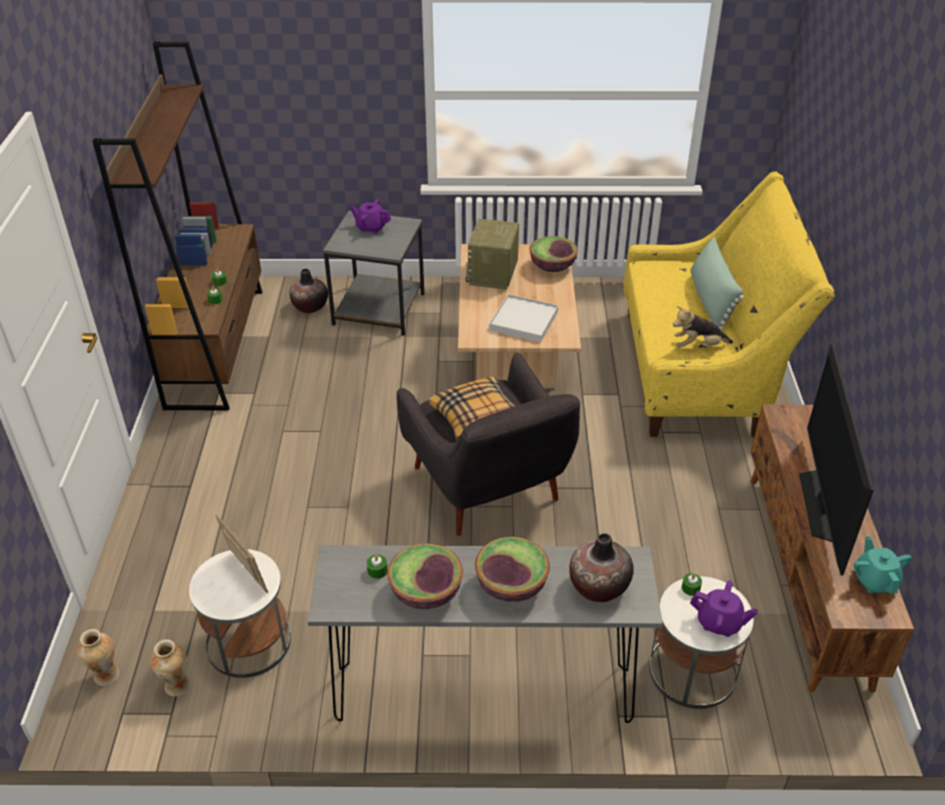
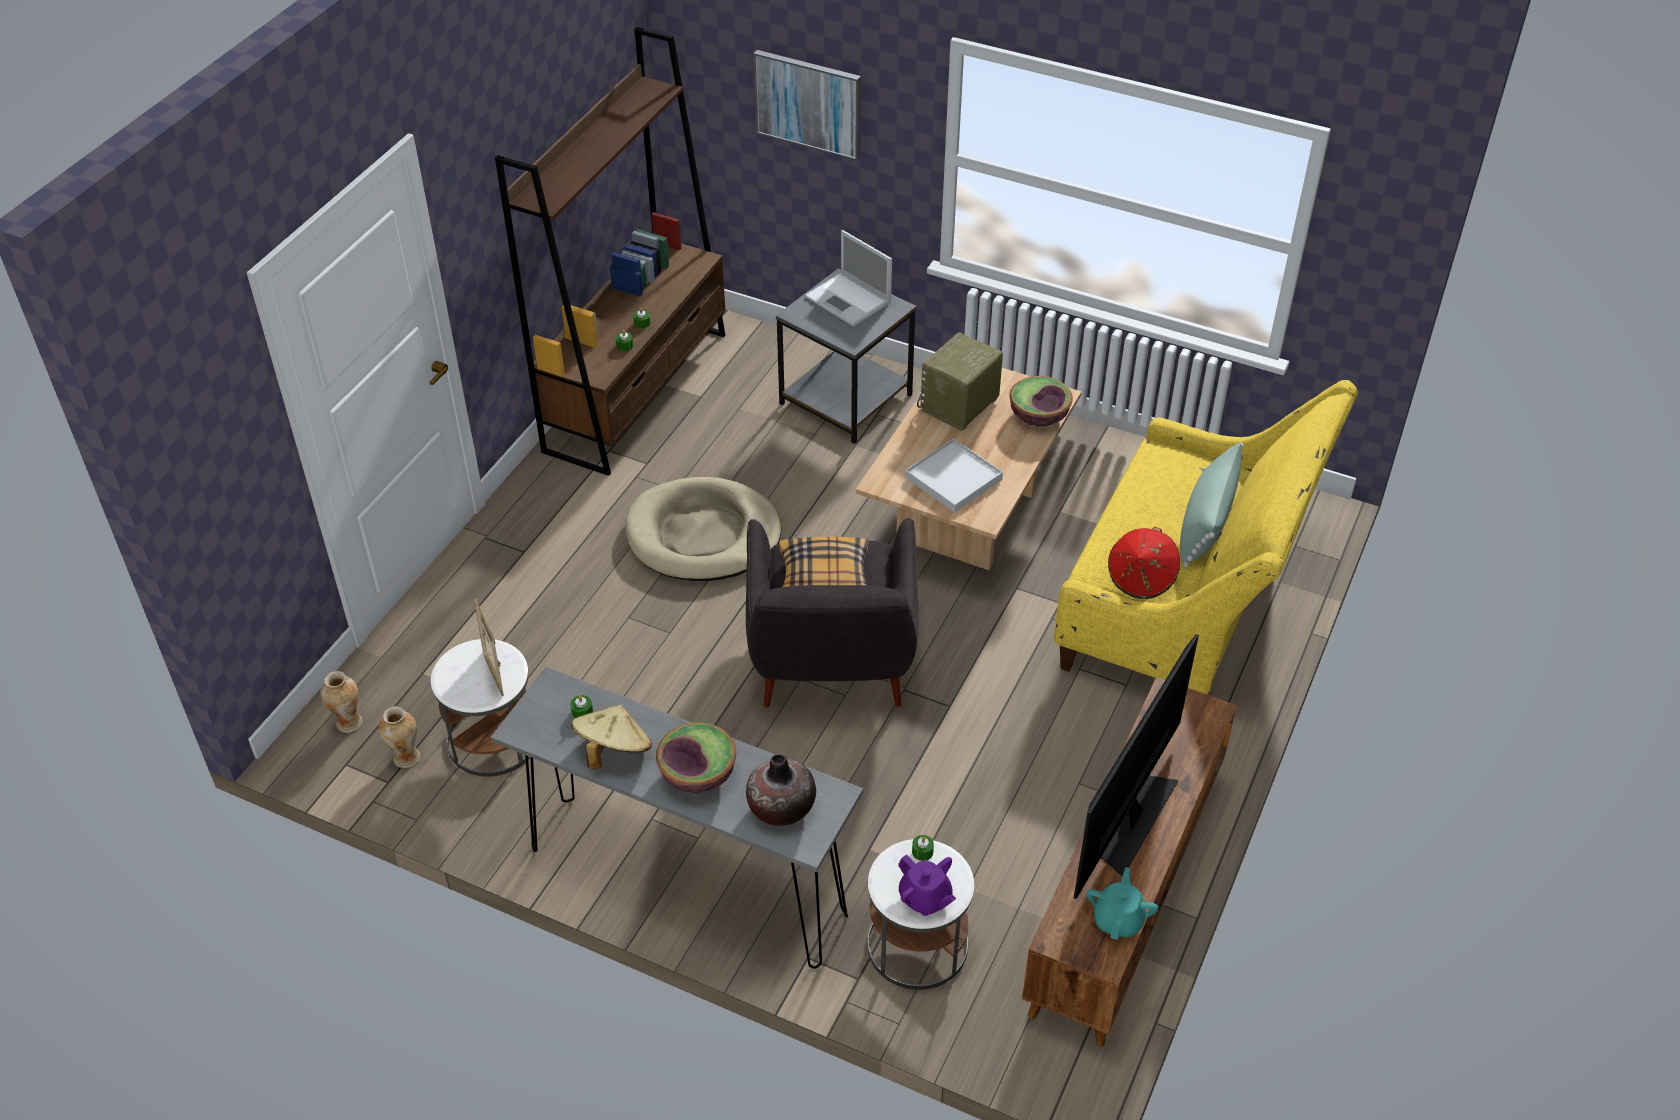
camera: 25 degrees right, 5 degrees up
vase [290,268,328,313] -> none
purple teapot [349,199,391,234] -> laptop [805,230,892,327]
bowl [387,543,463,609] -> beige hat [571,704,652,769]
plush toy [673,306,733,348] -> red hat [1108,527,1180,599]
none -> beige dog bed [625,477,781,581]
none -> picture [753,50,861,160]

